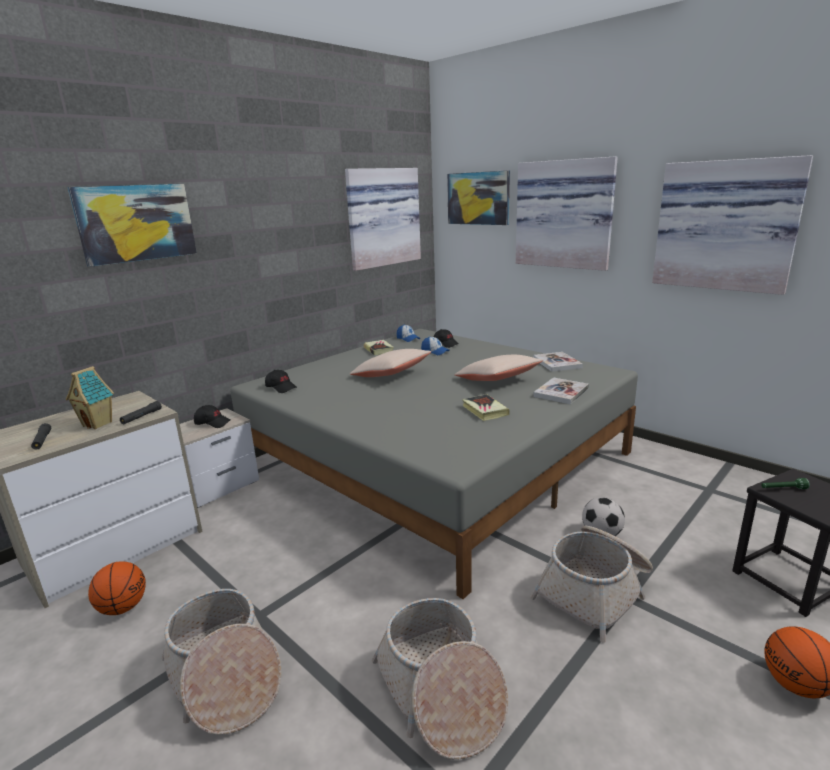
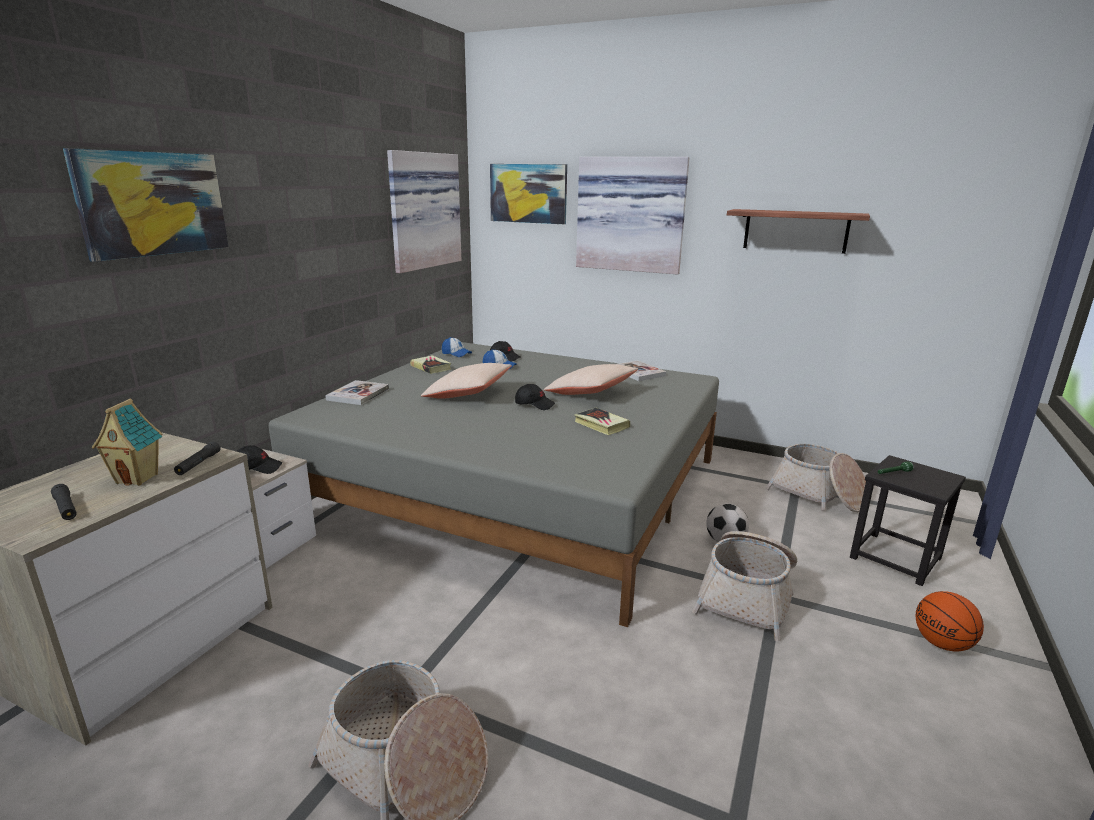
camera: 20 degrees left, 0 degrees up
basketball [88,561,146,615] -> none
black cap [265,370,297,393] -> black cap moved to [515,384,555,410]
basket [372,598,508,760] -> basket moved to [766,444,866,512]
book [533,377,589,405] -> book moved to [325,380,389,405]
picture [652,155,813,295] -> shelf [727,209,870,254]

